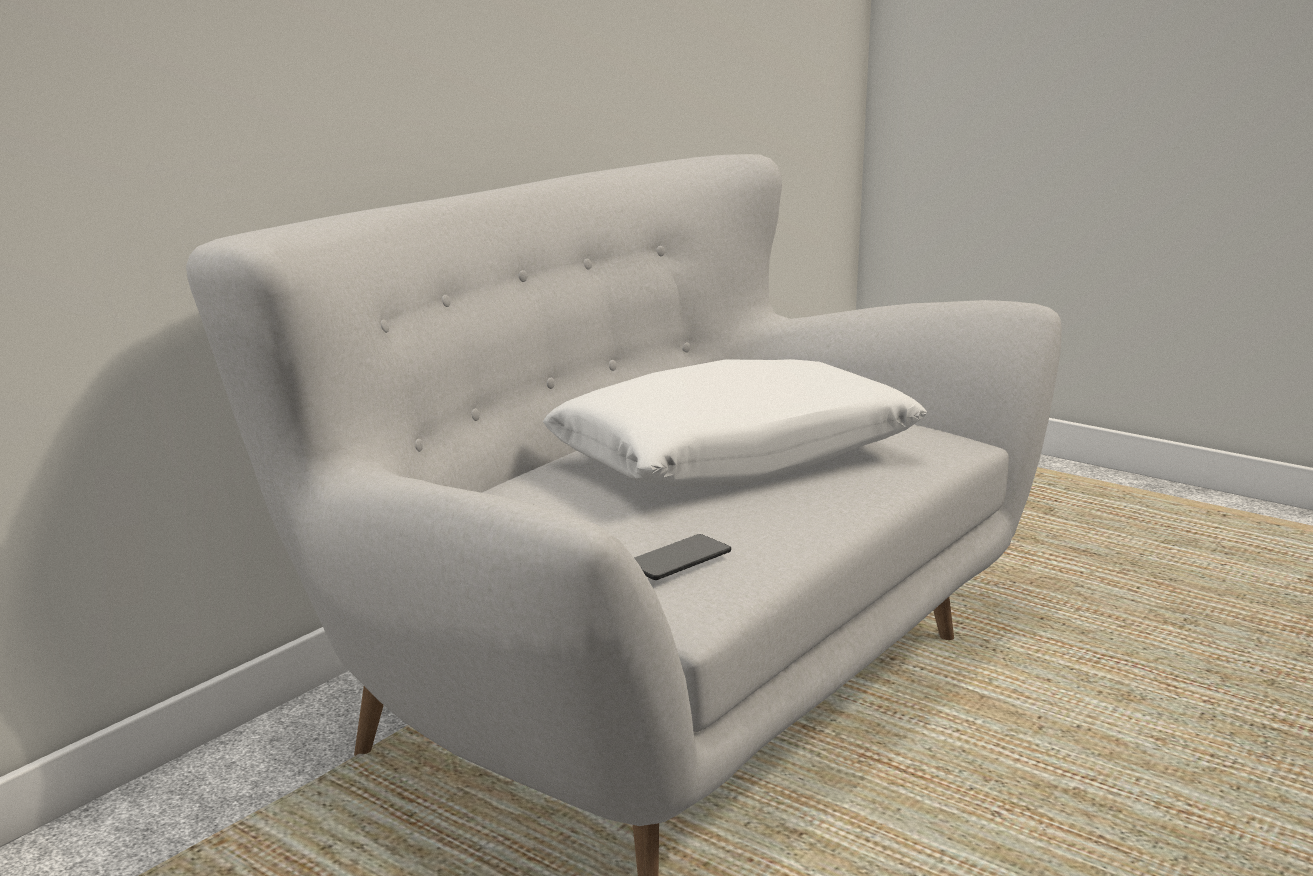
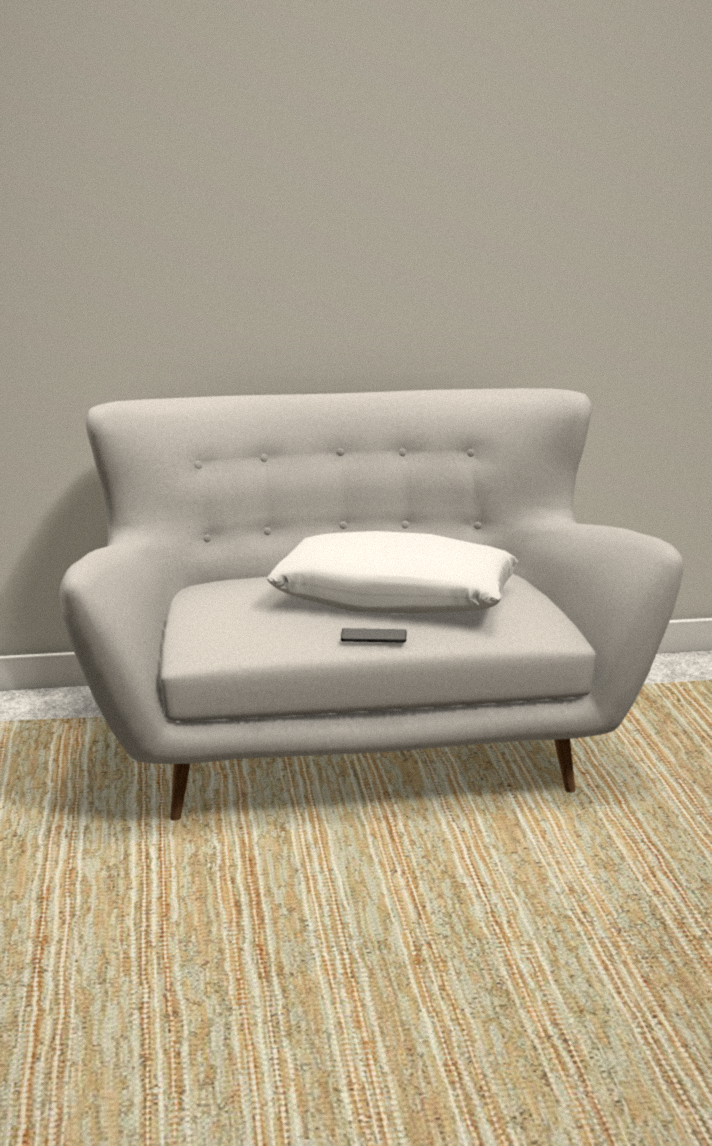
camera: 45 degrees right, 0 degrees up
phone [634,534,731,580] -> phone moved to [341,628,407,642]

